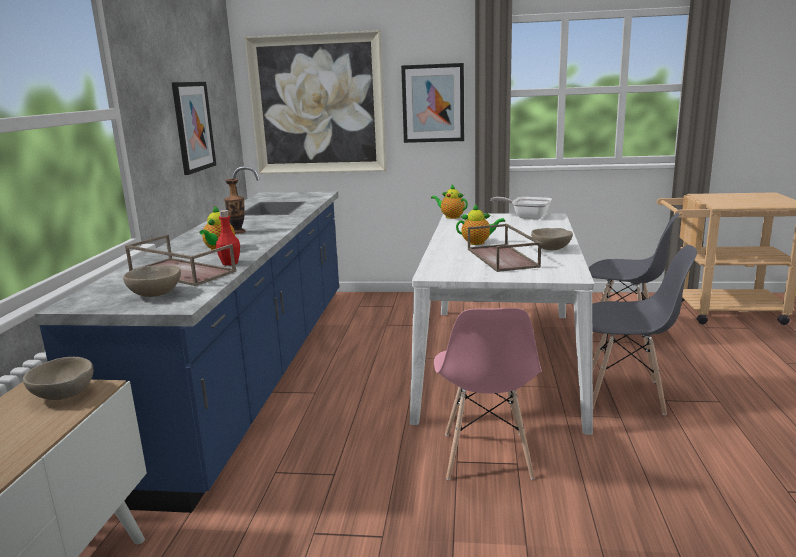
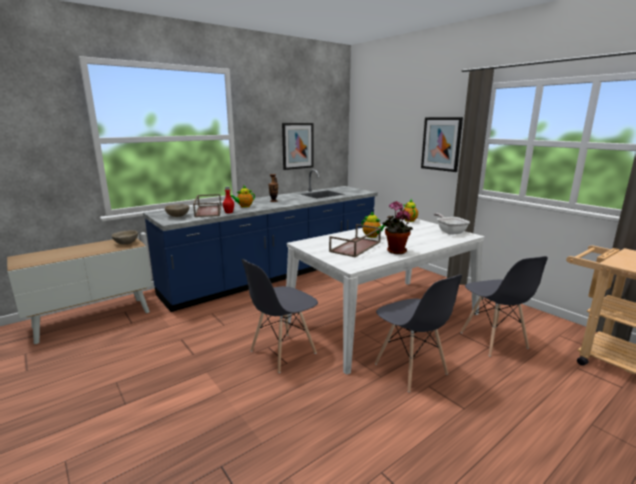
camera: 45 degrees right, 0 degrees up
picture [245,30,386,174] -> none
pink chair [434,308,542,480] -> grey chair [241,259,318,373]
beige bowl [531,228,573,250] -> potted plant [382,201,413,254]

